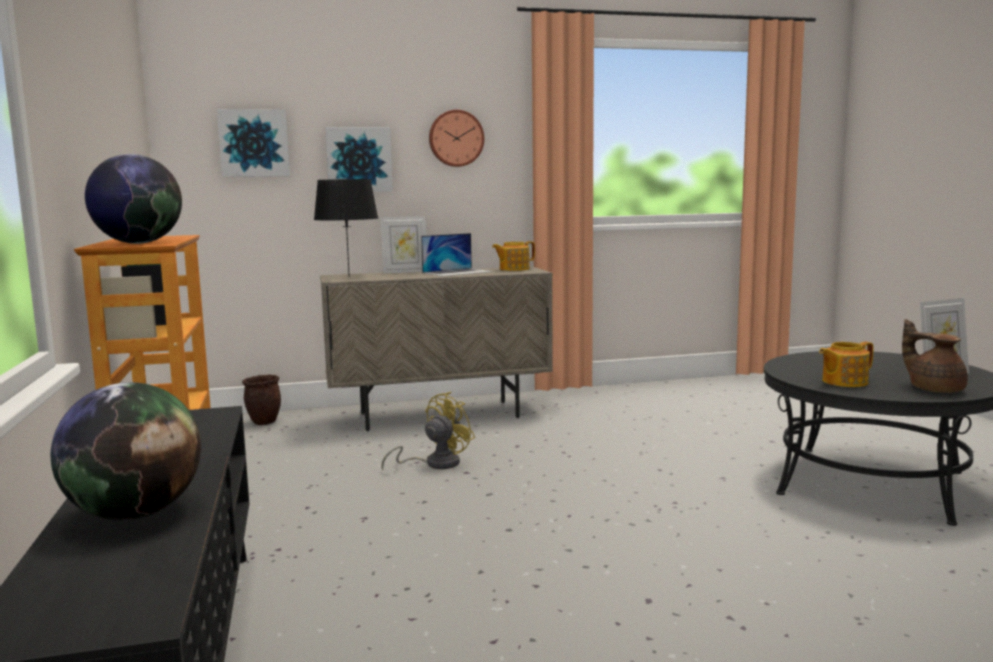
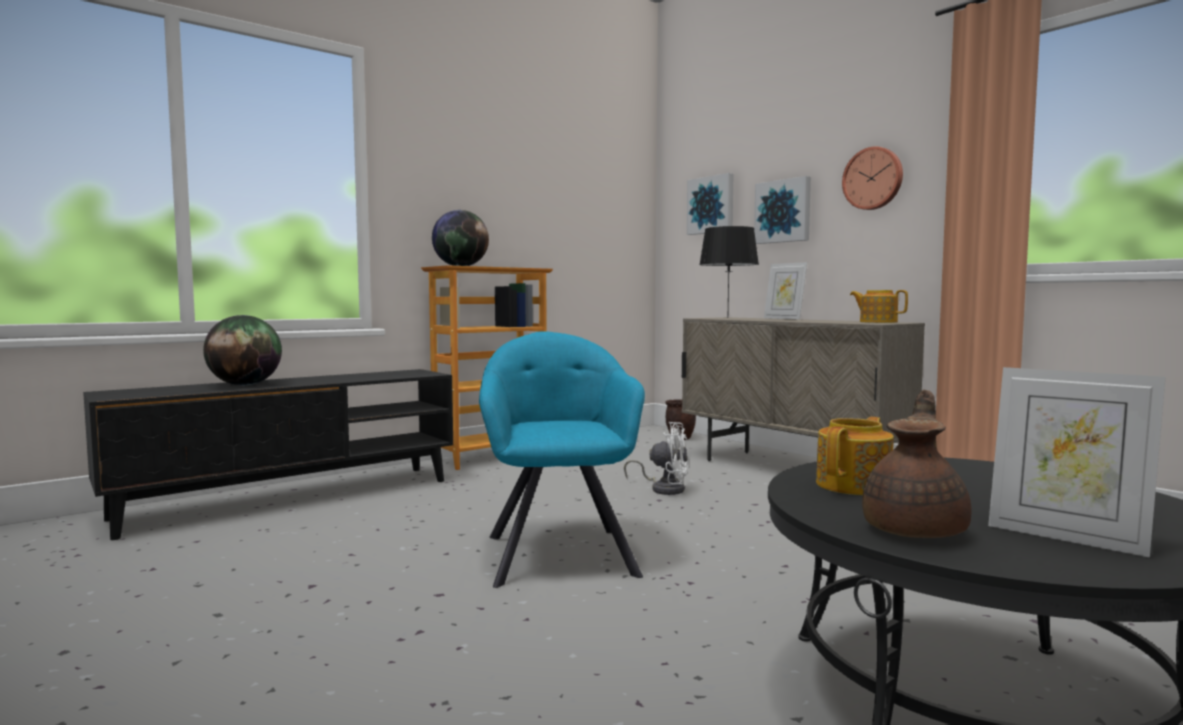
camera: 65 degrees right, 5 degrees down
yellow fan [382,392,475,470] -> white fan [624,422,689,495]
laptop [421,233,493,277] -> none
teapot [819,342,874,387] -> teapot turned 90 degrees clockwise [816,417,894,495]
none -> turquoise armchair [479,331,645,588]

